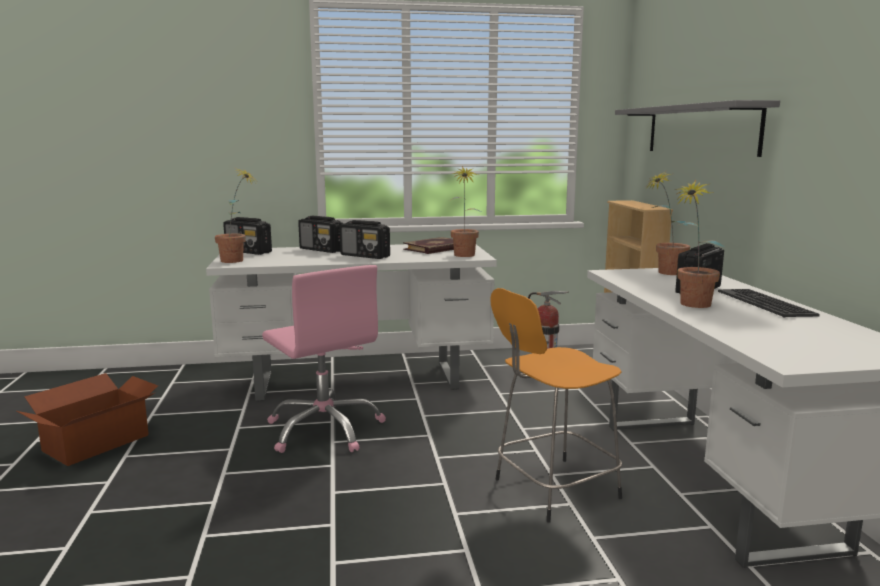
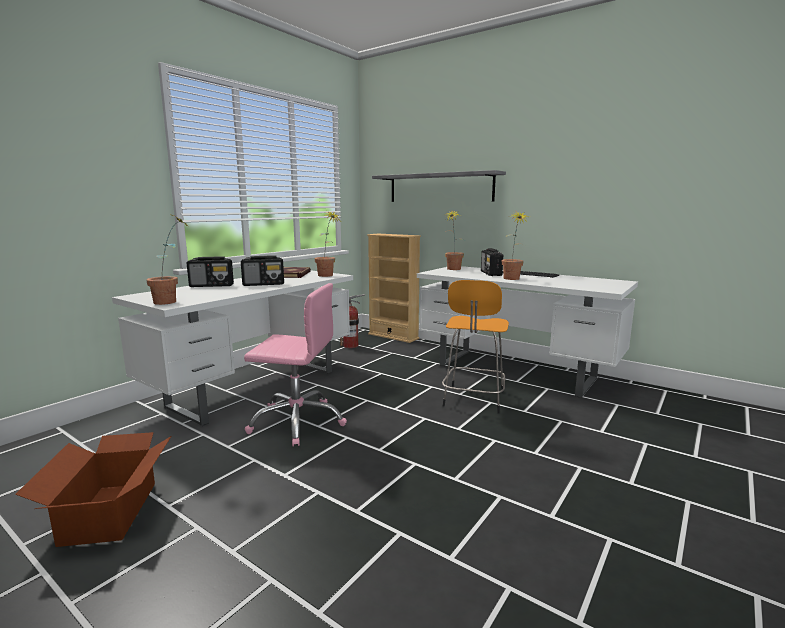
camera: 45 degrees left, 0 degrees up
radio [223,217,272,255] -> none

